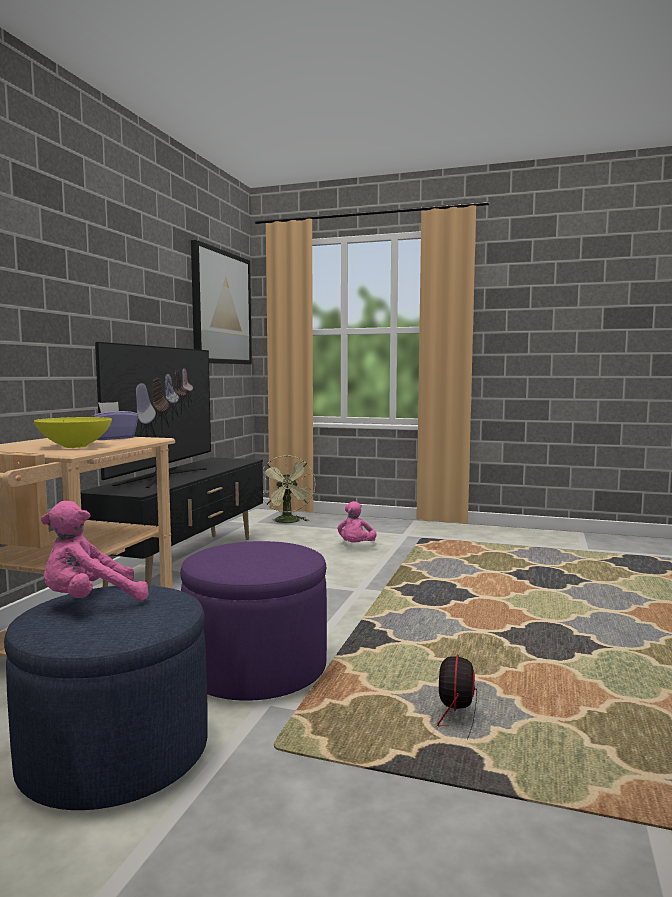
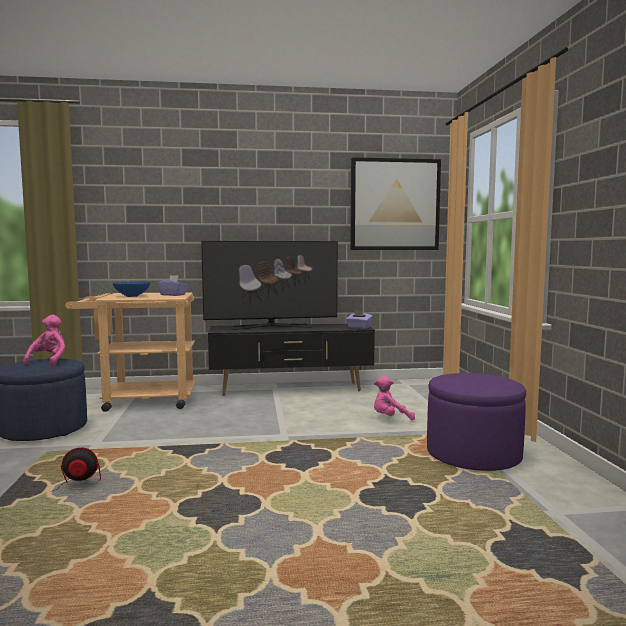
camera: 65 degrees right, 0 degrees up
yellow bowl [34,417,112,448] -> blue bowl [112,282,150,297]
pink plush toy [41,501,149,601] -> pink plush toy turned 60 degrees clockwise [23,315,65,366]
purple ottoman [180,541,327,701] -> purple ottoman moved to [427,373,526,471]
green fan [263,455,315,523] -> none
none -> purple tissue box [346,310,373,329]

